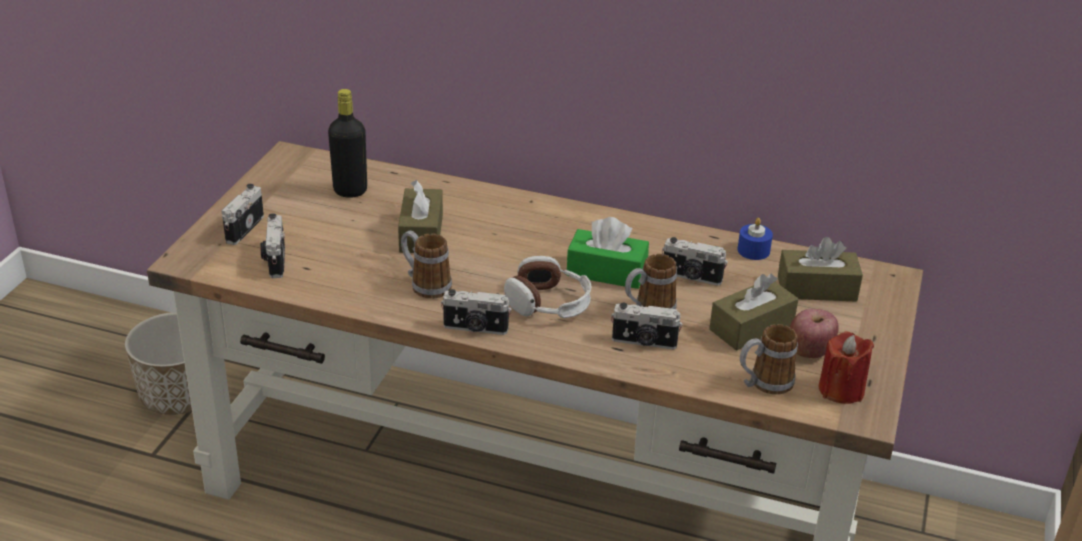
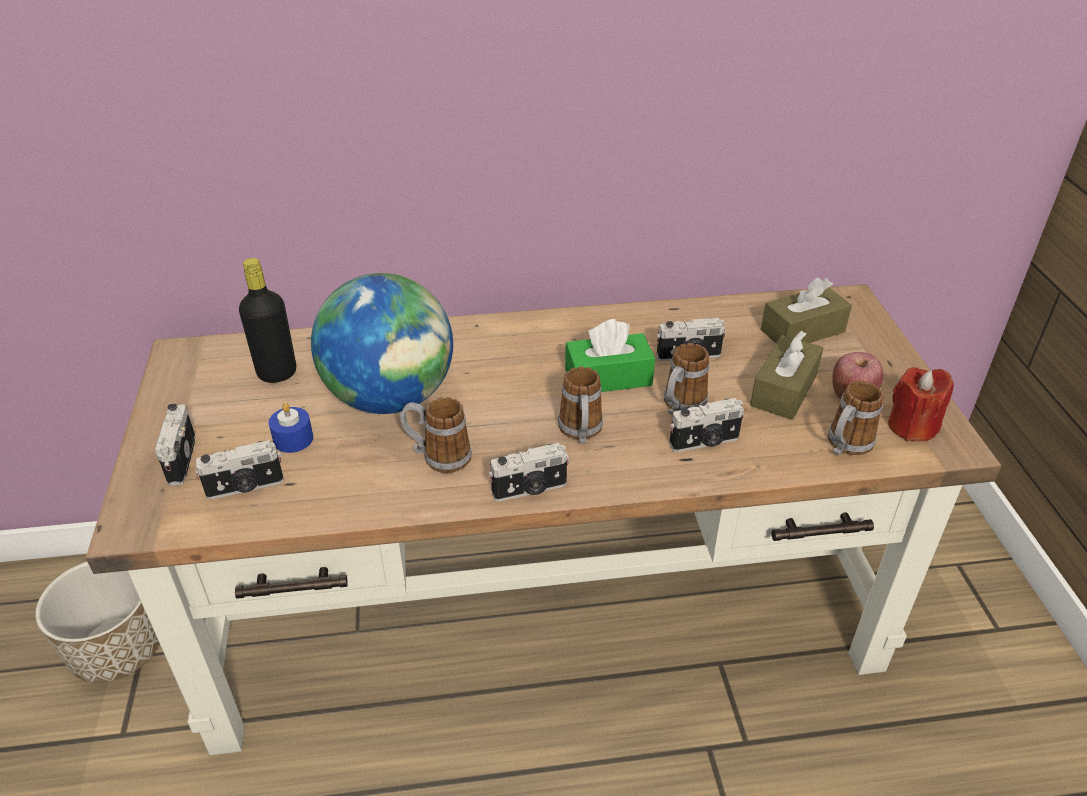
camera: 25 degrees left, 5 degrees up
camera [260,213,285,278] -> camera turned 75 degrees counterclockwise [195,440,284,500]
brown tissue box [398,180,443,253] -> globe [311,273,453,414]
headphones [504,256,592,318] -> mug [558,366,603,444]
blue candle [738,218,773,260] -> blue candle moved to [269,403,313,453]

